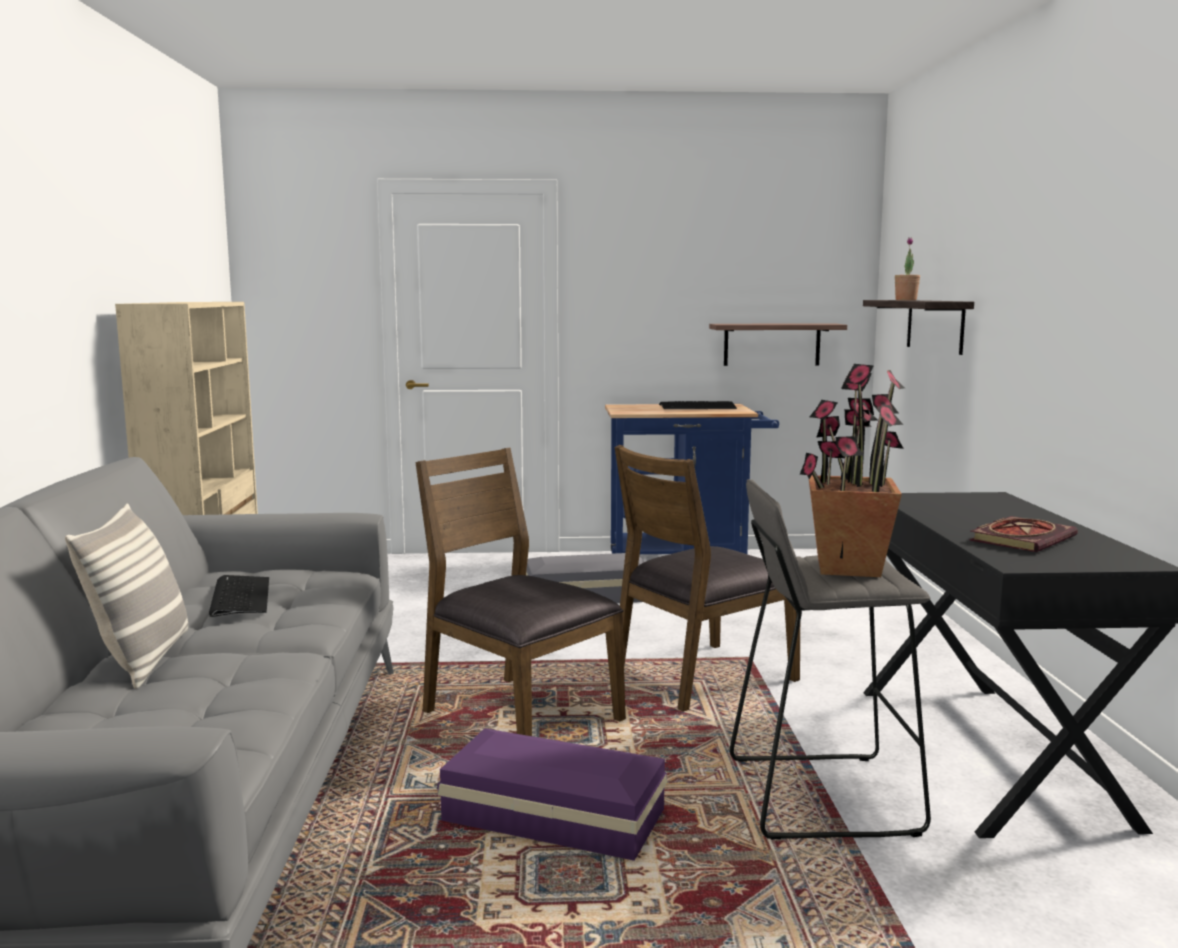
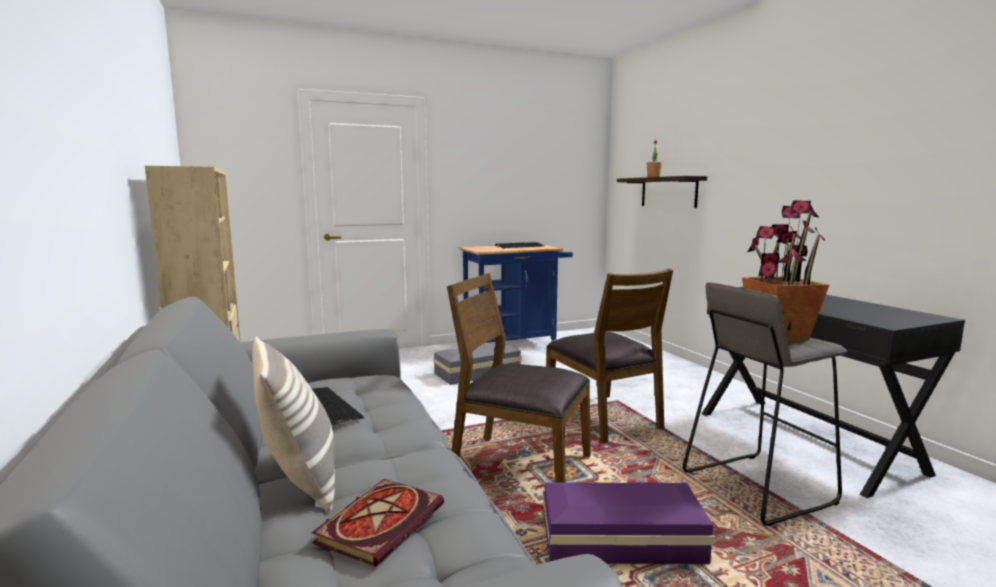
camera: 20 degrees left, 0 degrees up
brown chair [615,445,800,712] -> brown chair turned 60 degrees counterclockwise [546,269,673,443]
shelf [709,324,847,366] -> none
book [969,516,1078,552] -> book moved to [311,479,444,567]

